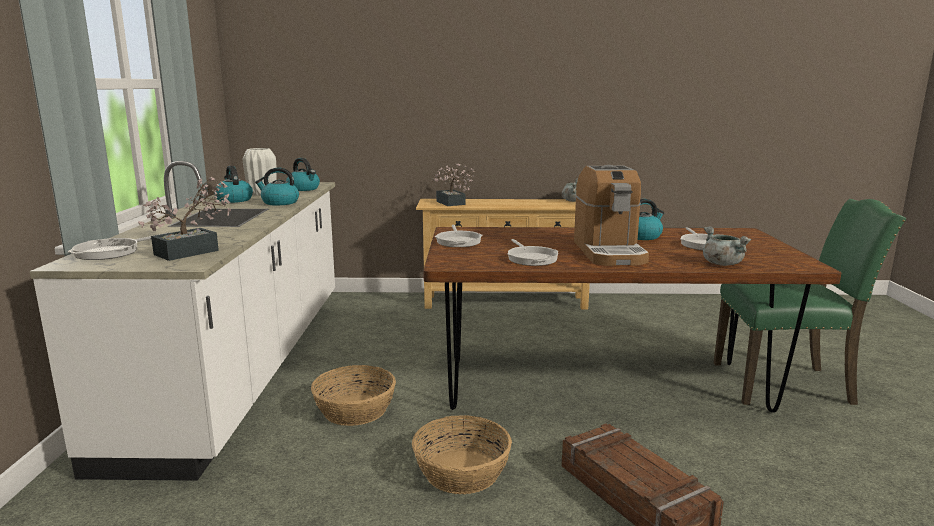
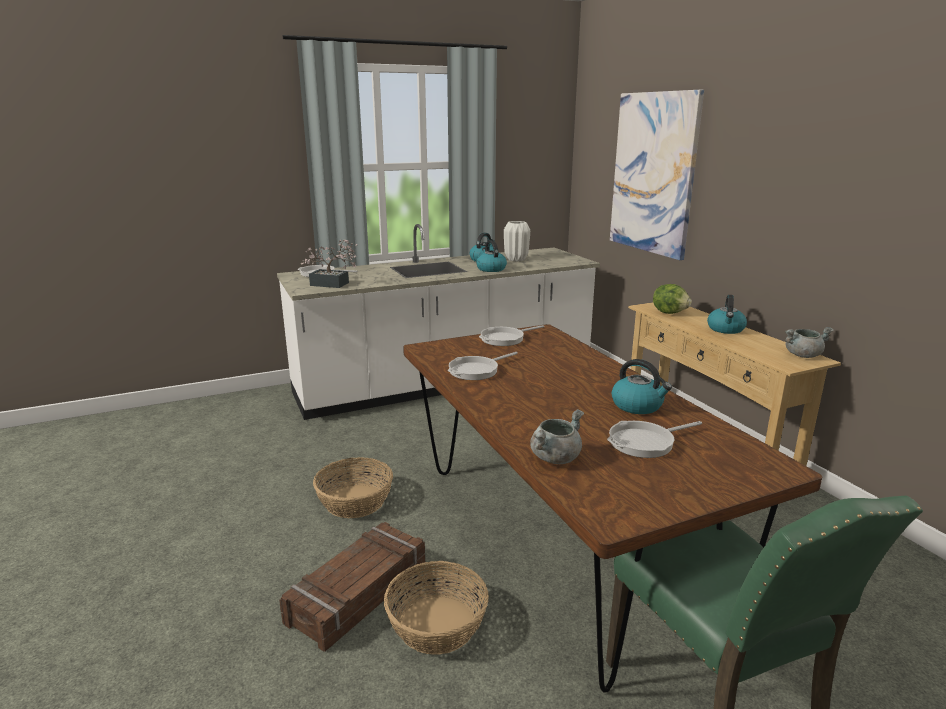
camera: 65 degrees right, 5 degrees up
kettle [286,158,320,191] -> kettle moved to [707,295,747,334]
basket [311,365,396,426] -> basket moved to [384,561,489,655]
potted plant [431,163,475,206] -> lettuce [653,284,692,314]
coffee machine [574,165,649,266] -> none
none -> picture [610,90,704,260]

